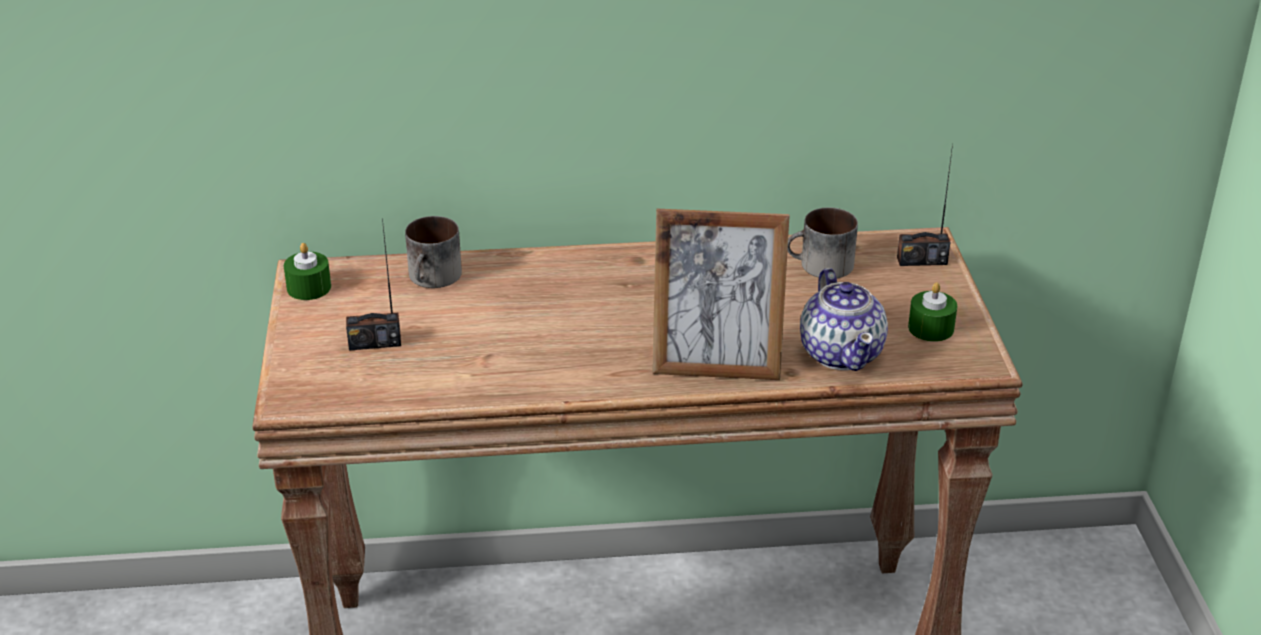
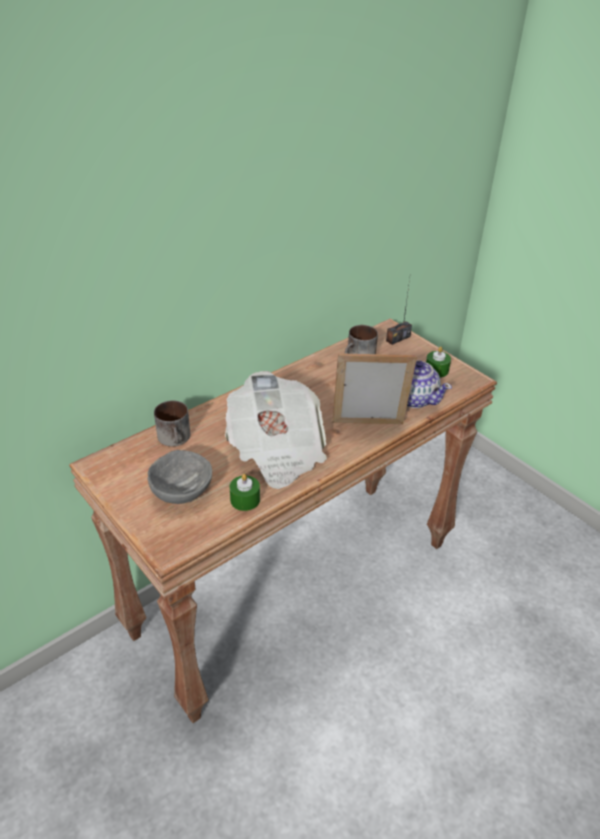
camera: 35 degrees left, 5 degrees up
green candle [284,243,331,300] -> green candle moved to [230,474,260,511]
radio [346,219,401,351] -> grey bowl [148,450,212,504]
picture frame [652,209,790,380] -> picture frame turned 150 degrees counterclockwise [333,353,417,424]
none -> newspaper [225,371,327,489]

